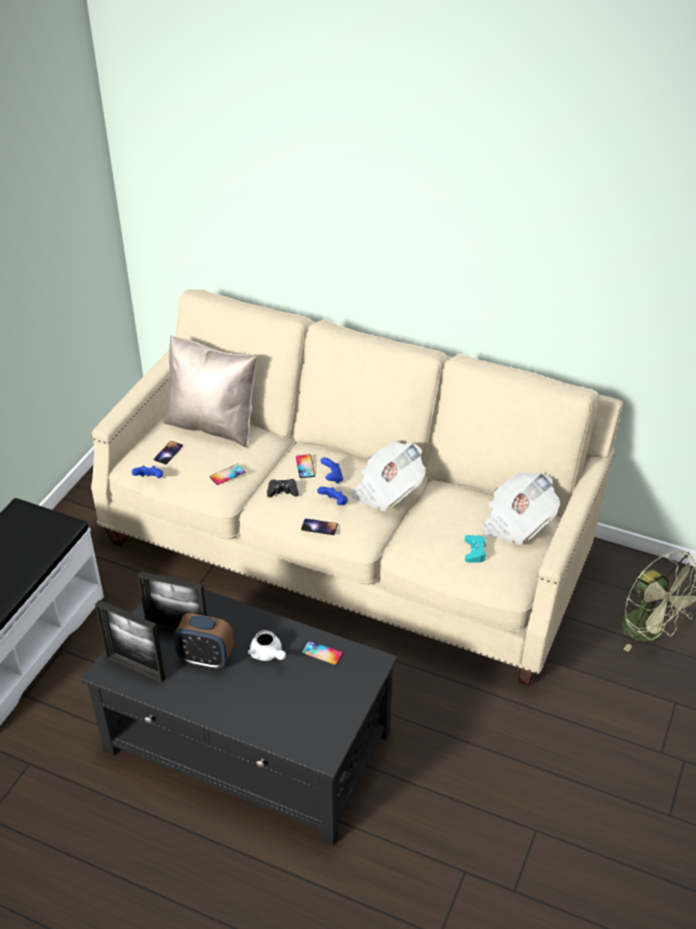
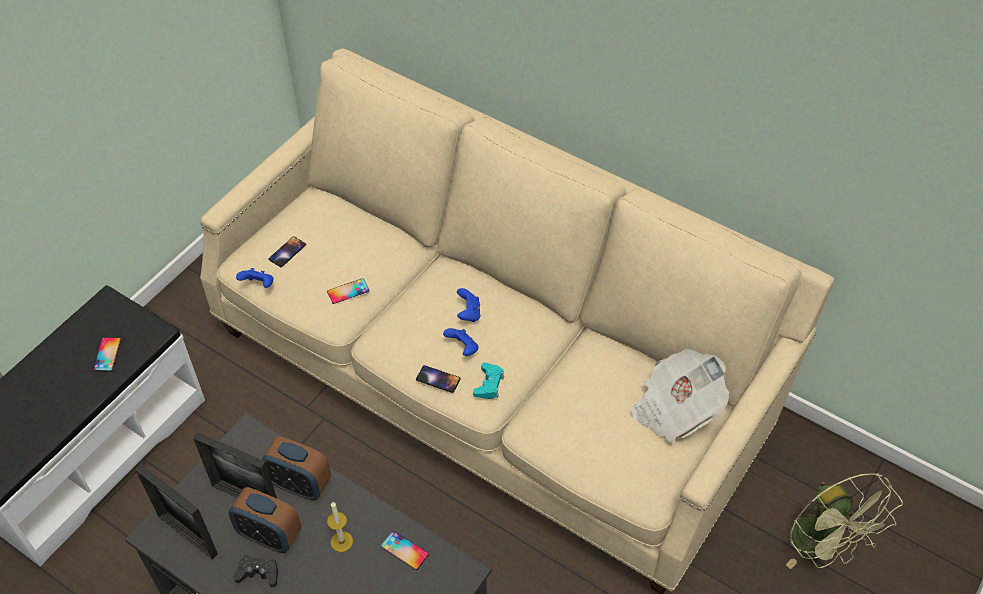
camera: 10 degrees right, 10 degrees up
beige pillow [164,335,257,447] -> none
white teapot [248,630,286,661] -> candle [327,502,353,552]
black game controller [267,479,299,498] -> black game controller moved to [233,555,278,587]
phone [296,454,315,478] -> phone moved to [93,337,121,372]
newspaper [351,441,426,512] -> none
turquoise game controller [465,535,486,563] -> turquoise game controller moved to [473,362,504,399]
none -> alarm clock [262,437,331,500]

